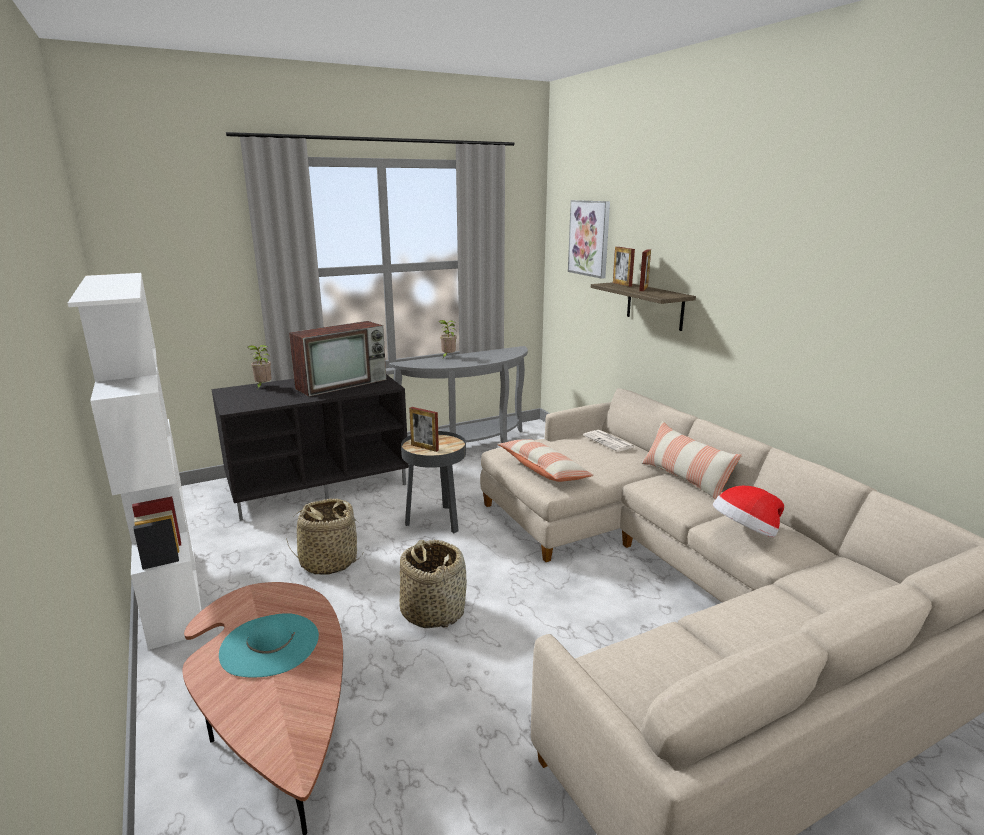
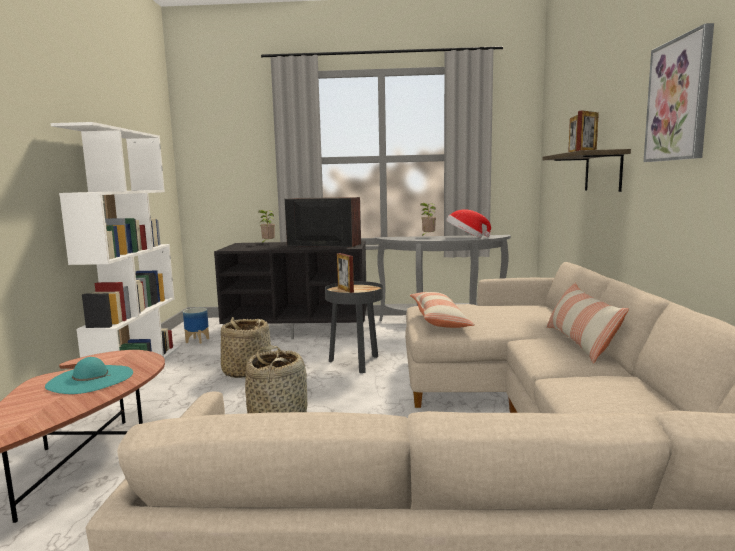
camera: 30 degrees right, 10 degrees down
television [289,321,386,397] -> television turned 150 degrees counterclockwise [285,197,361,247]
picture [568,200,610,279] -> picture moved to [644,23,714,162]
newspaper [583,430,635,452] -> none
hat [713,486,784,537] -> hat moved to [446,209,491,238]
none -> planter [183,308,209,344]

